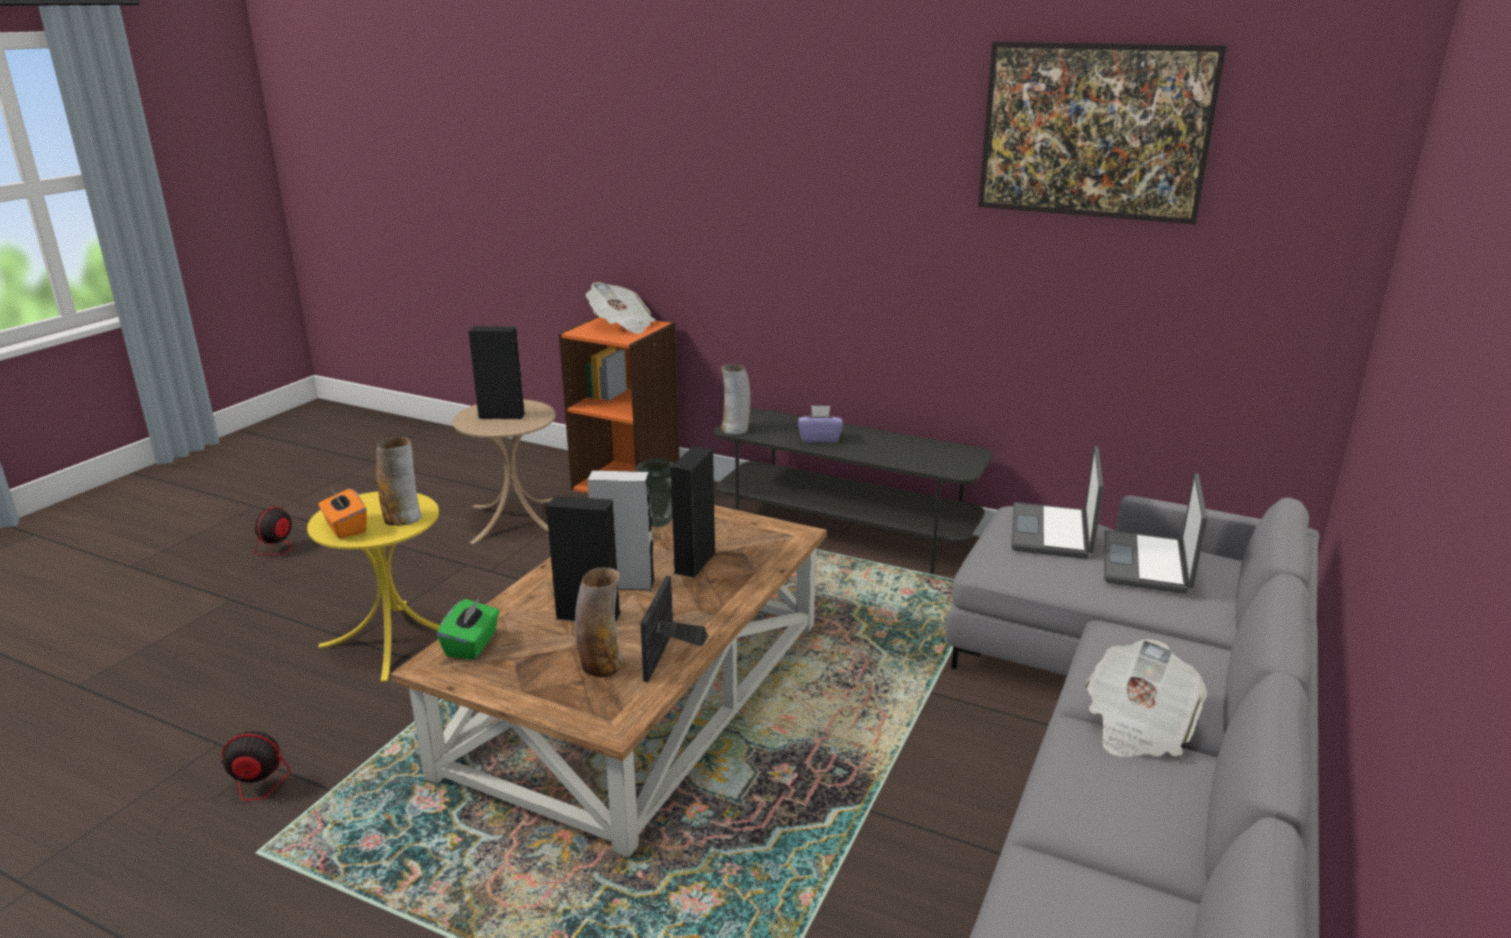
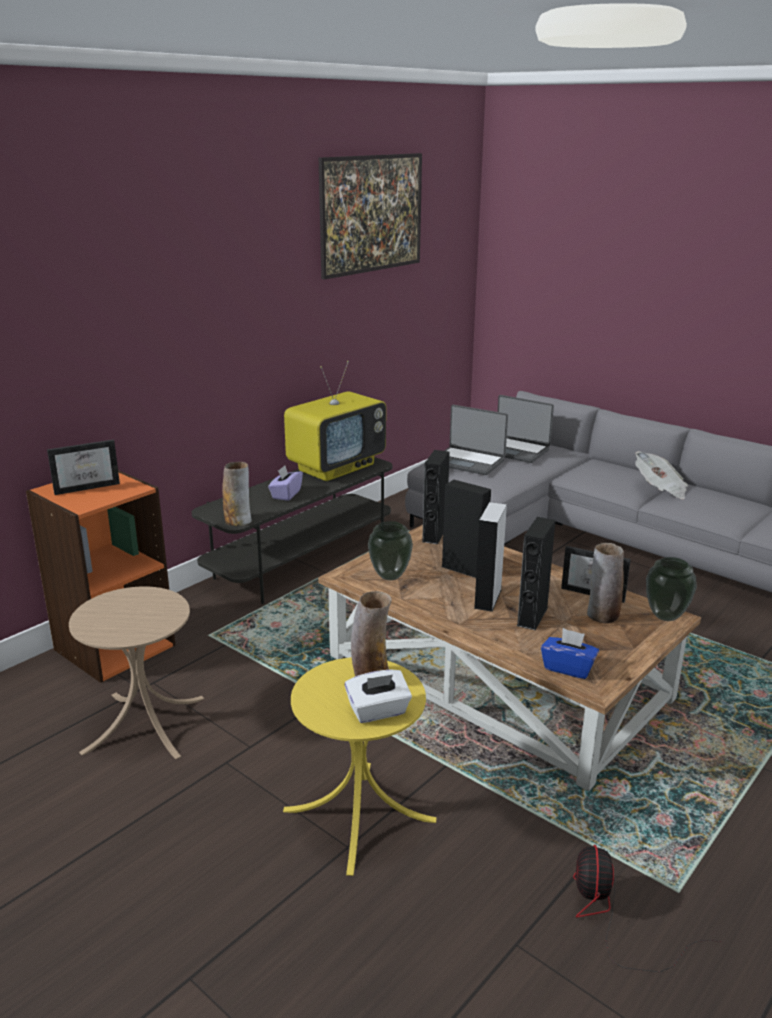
camera: 75 degrees left, 0 degrees up
fan [250,507,334,582] -> none
orange tissue box [318,486,367,539] -> white tissue box [345,669,412,723]
green tissue box [437,597,499,660] -> blue tissue box [541,628,599,679]
black speaker [469,326,525,419] -> black speaker moved to [422,450,450,544]
newspaper [586,282,655,334] -> picture frame [47,439,120,495]
none -> television [284,361,386,481]
none -> vase [646,557,697,621]

